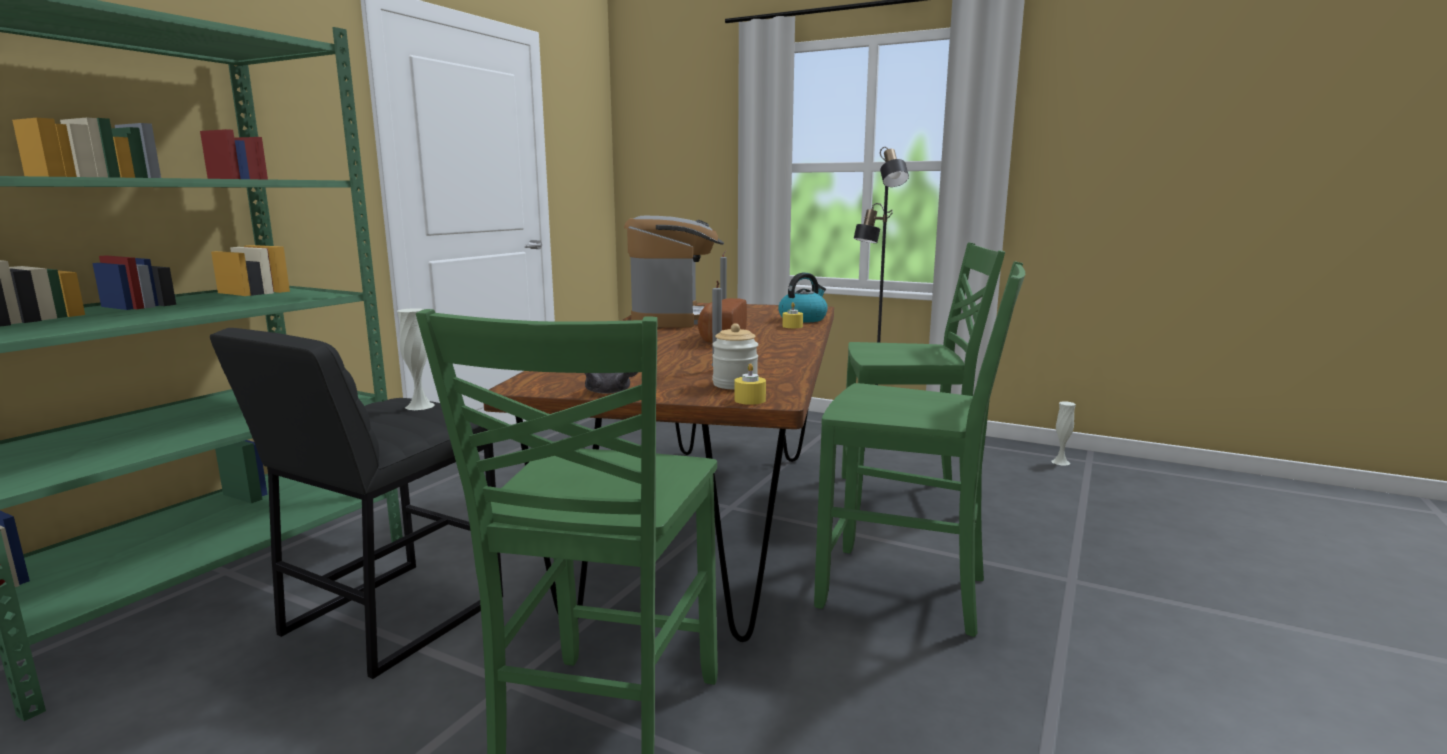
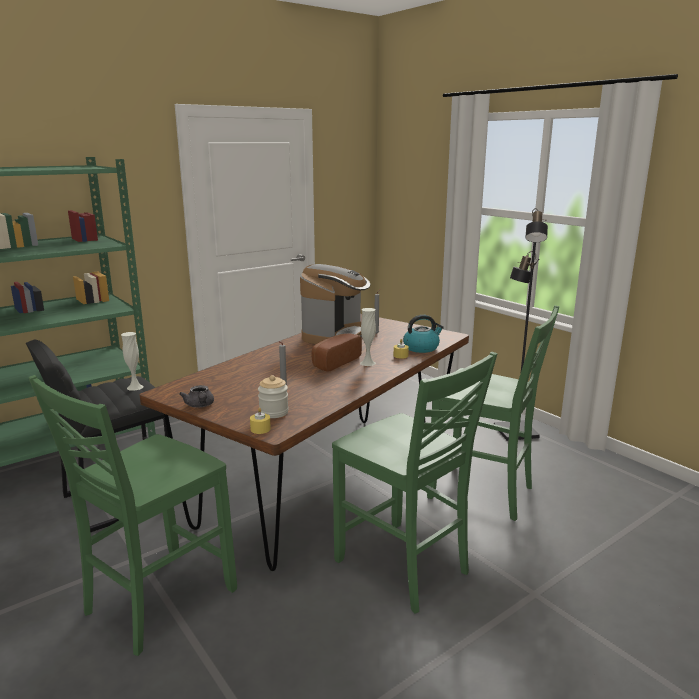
camera: 25 degrees right, 5 degrees up
white vase [1051,401,1076,466] -> white vase moved to [360,308,376,366]

